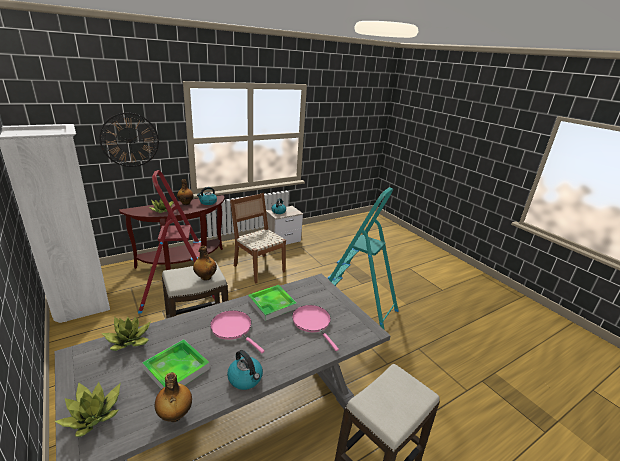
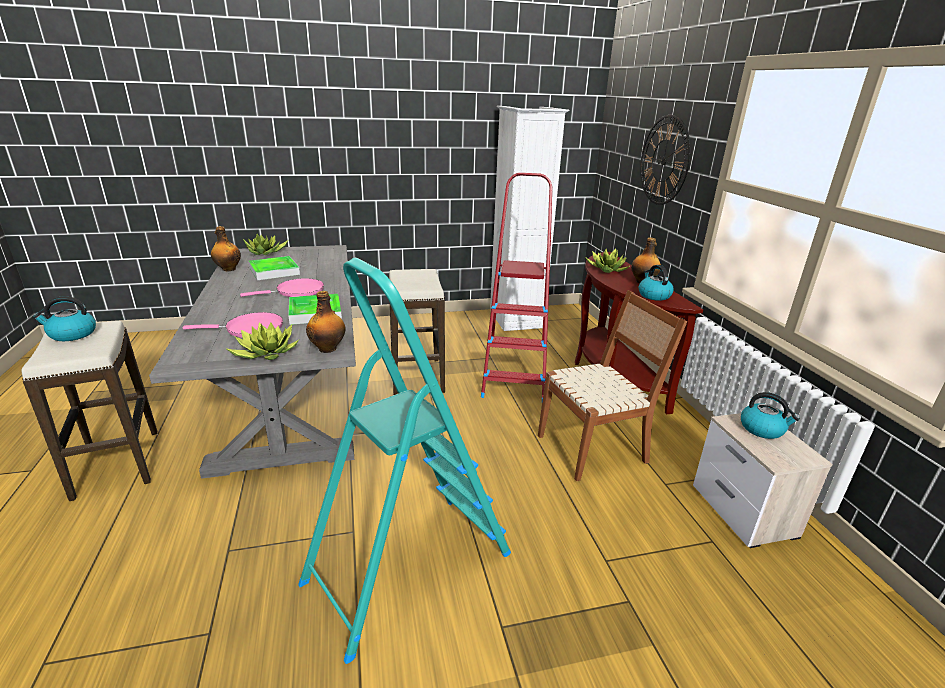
camera: 110 degrees right, 0 degrees up
potted plant [102,316,151,351] -> potted plant moved to [225,322,299,360]
bottle [193,246,217,281] -> bottle moved to [306,291,345,353]
kettle [227,350,263,390] -> kettle moved to [32,296,96,341]

